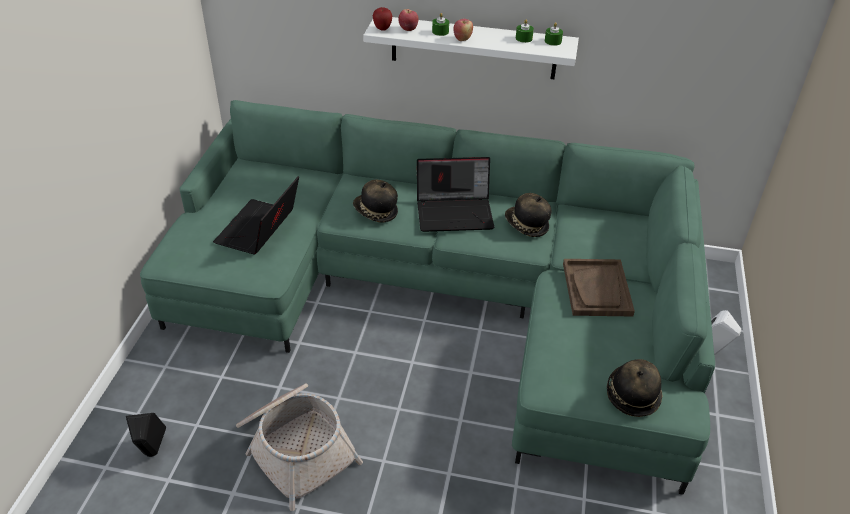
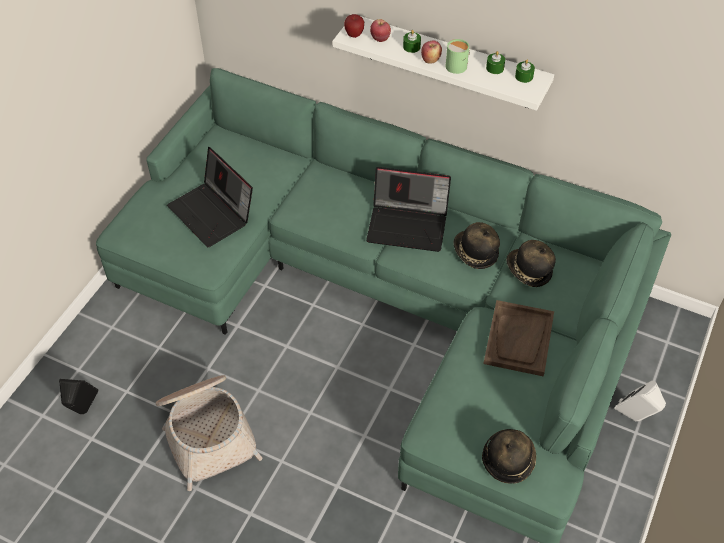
camera: 15 degrees right, 10 degrees up
laptop [213,176,299,255] -> laptop turned 75 degrees counterclockwise [167,147,253,247]
hat [353,180,398,222] -> hat moved to [506,240,556,287]
none -> green mug [446,39,470,74]

